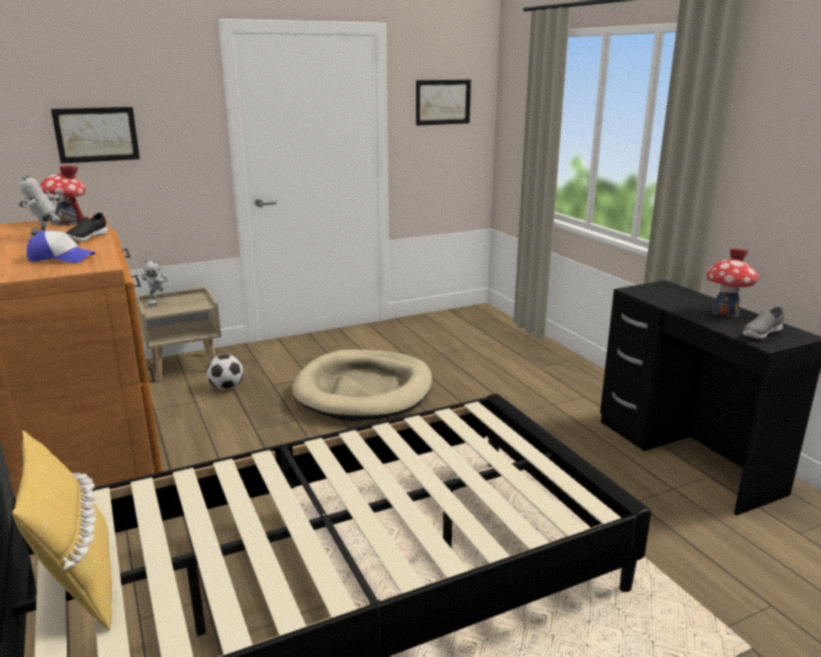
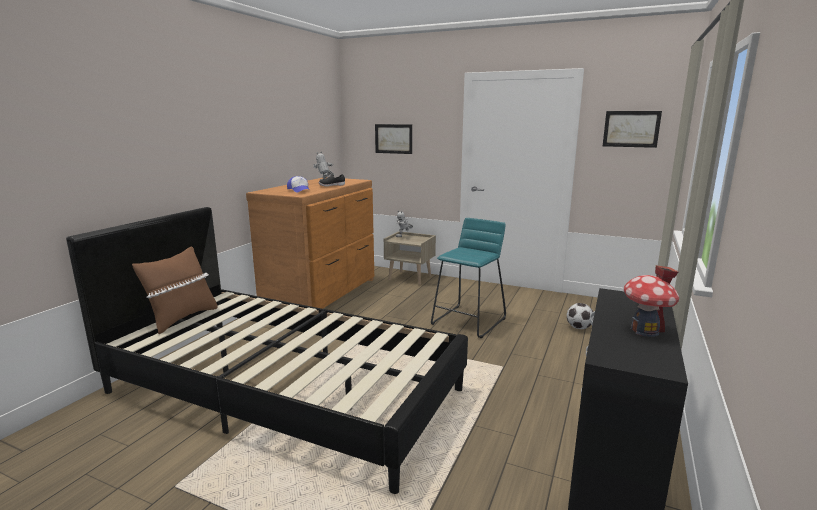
camera: 50 degrees right, 5 degrees down
yellow pillow [12,431,112,631] -> brown pillow [132,247,218,334]
toy house [40,165,86,225] -> none
football [207,354,244,390] -> football moved to [567,303,594,329]
beige dog bed [292,350,432,421] -> turquoise stool [431,218,506,338]
grey shoe [743,306,784,339] -> none

